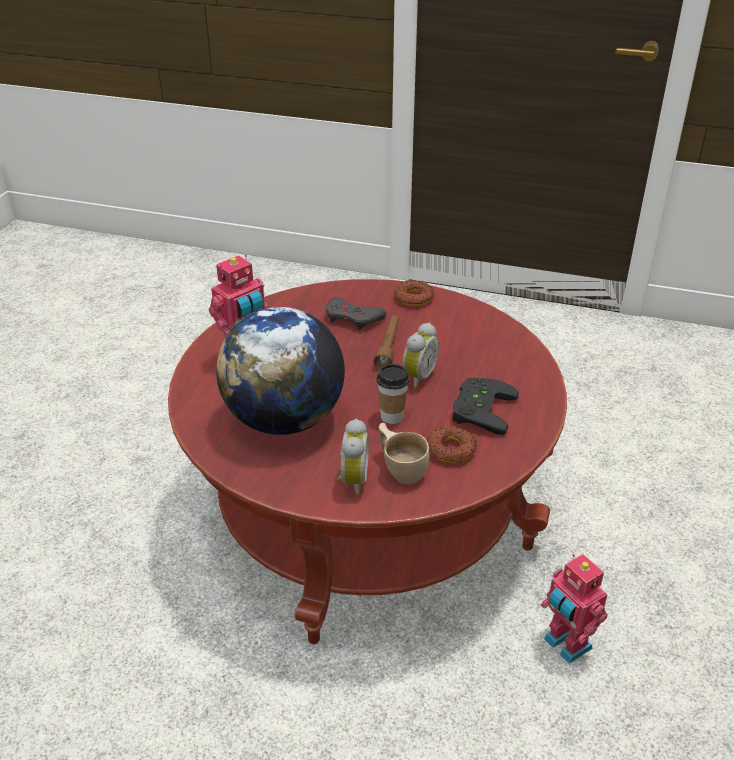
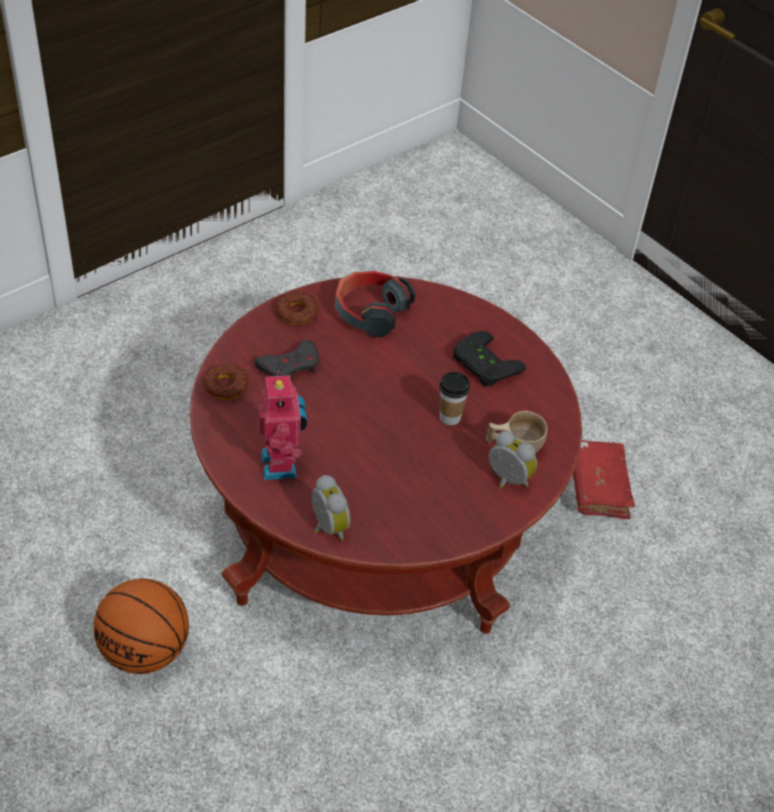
camera: 60 degrees left, 10 degrees up
globe [216,307,345,435] -> none
brown flashlight [373,316,399,370] -> none
alarm clock [402,323,439,389] -> alarm clock moved to [311,475,350,541]
donut [427,426,477,463] -> donut moved to [203,364,248,400]
toy robot [541,554,608,664] -> red book [573,440,635,519]
none -> basketball [93,579,189,674]
none -> headphones [335,271,415,337]

